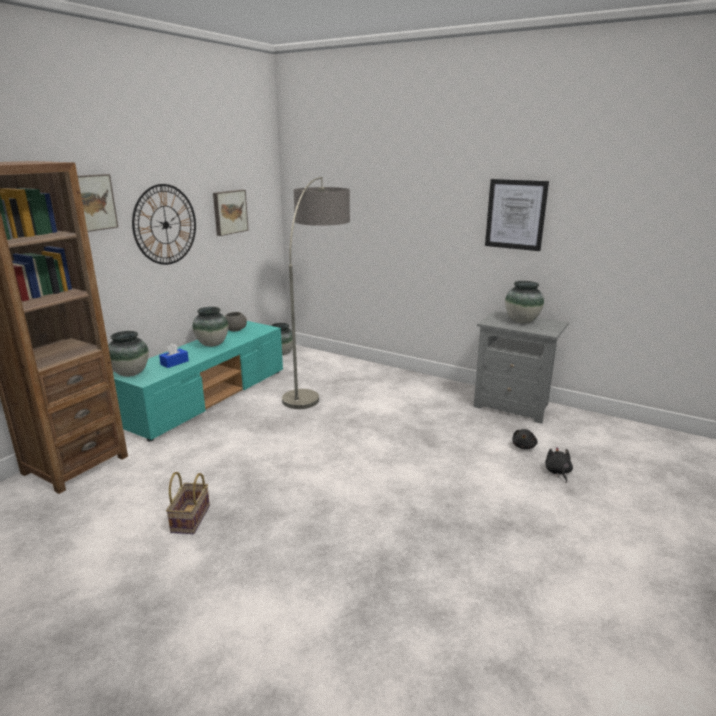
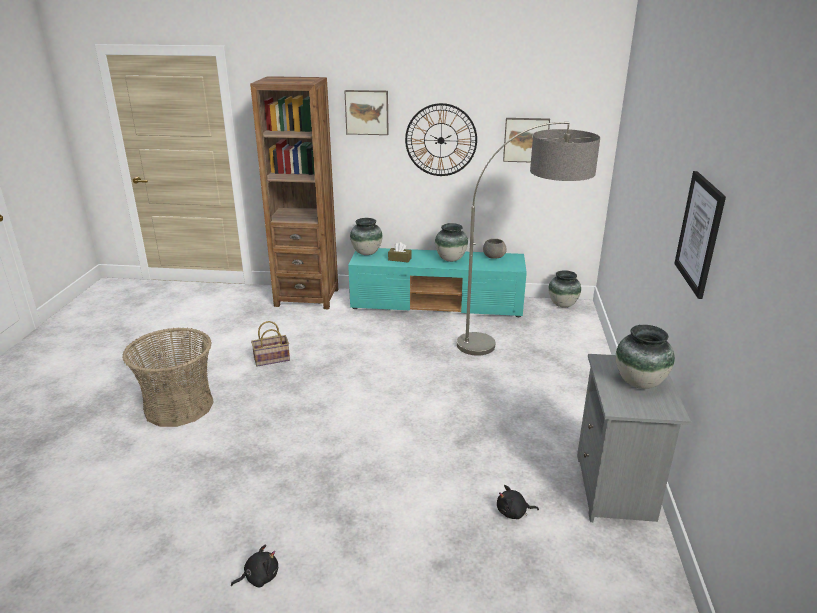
camera: 65 degrees right, 5 degrees up
blue tissue box [159,343,189,368] -> brown tissue box [388,242,411,262]
black plush toy [545,447,573,483] -> black plush toy moved to [231,545,278,587]
none -> basket [122,328,214,427]

